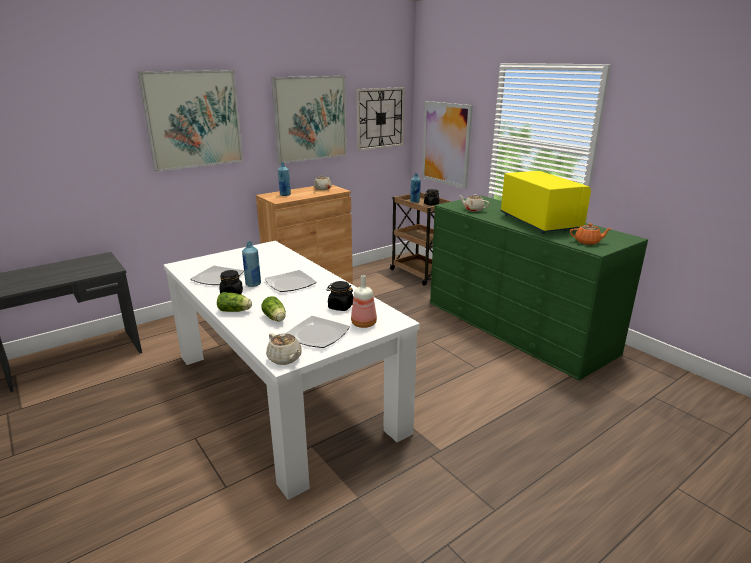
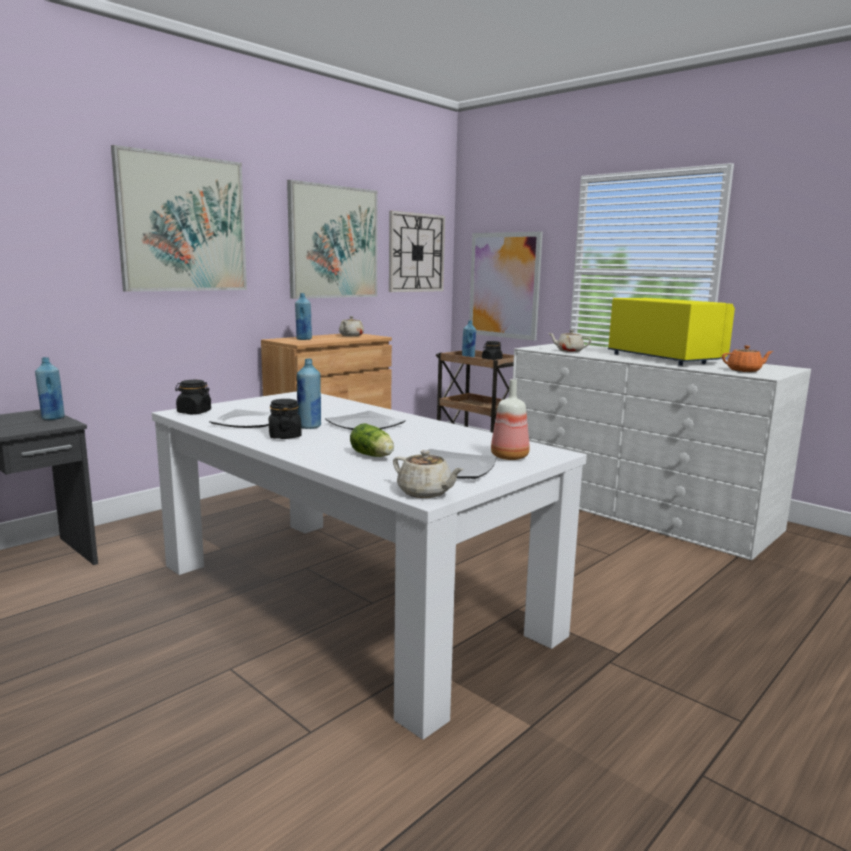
camera: 10 degrees left, 10 degrees down
lettuce [217,292,252,312] -> none
black jar [326,281,353,311] -> black jar moved to [175,380,211,414]
green dresser [430,195,648,380] -> white dresser [513,344,811,561]
none -> blue bottle [35,357,65,420]

